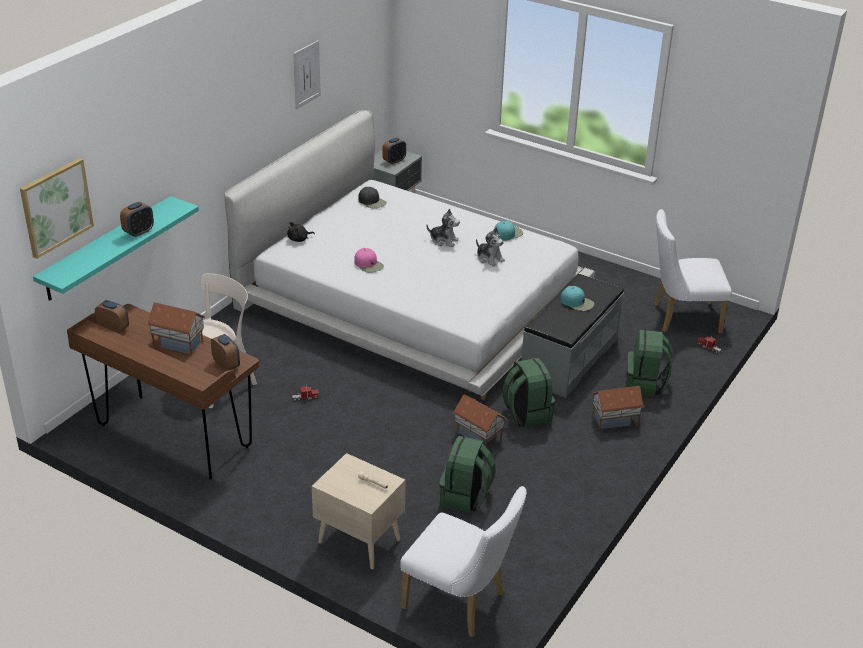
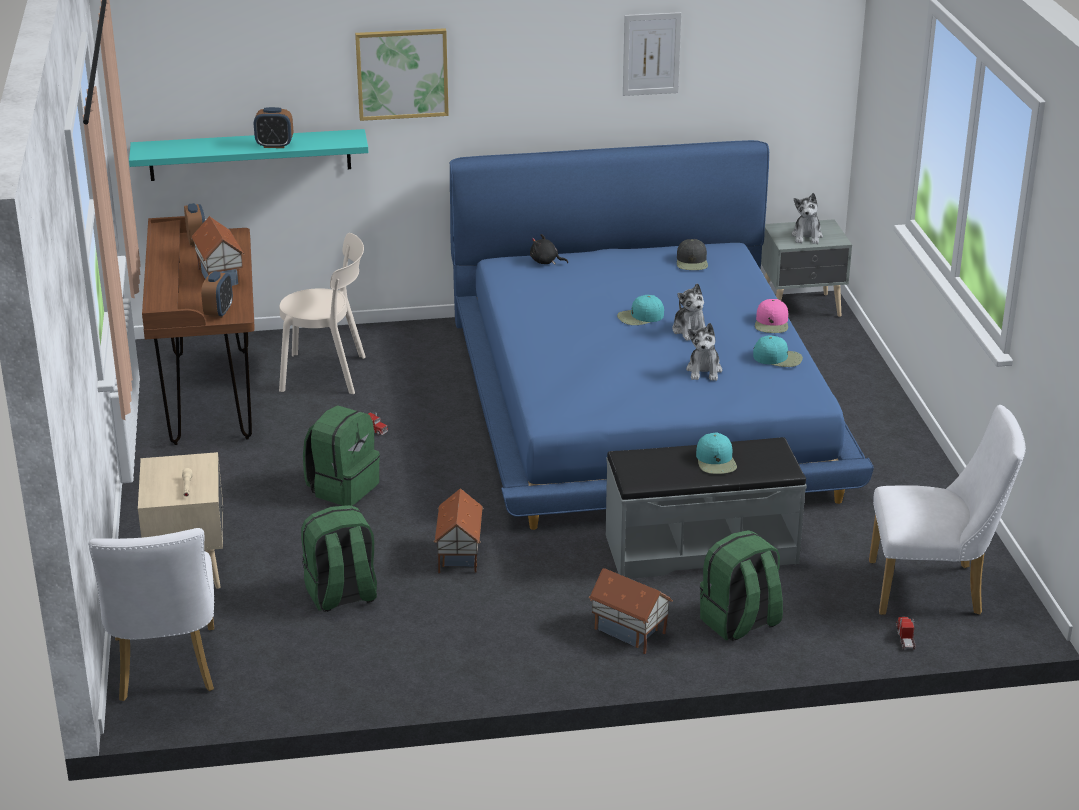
camera: 50 degrees right, 5 degrees down
picture [20,158,94,259] -> picture moved to [355,28,449,121]
white bed [225,110,595,400] -> blue bed [449,140,874,530]
pink cap [354,248,384,273] -> pink cap moved to [755,299,788,333]
alarm clock [382,138,406,164] -> plush toy [791,193,823,244]
green backpack [502,358,555,428] -> green backpack moved to [303,405,380,506]
white chair [654,209,732,334] -> white chair turned 135 degrees clockwise [869,405,1026,615]
none -> turquoise cap [617,295,664,325]

